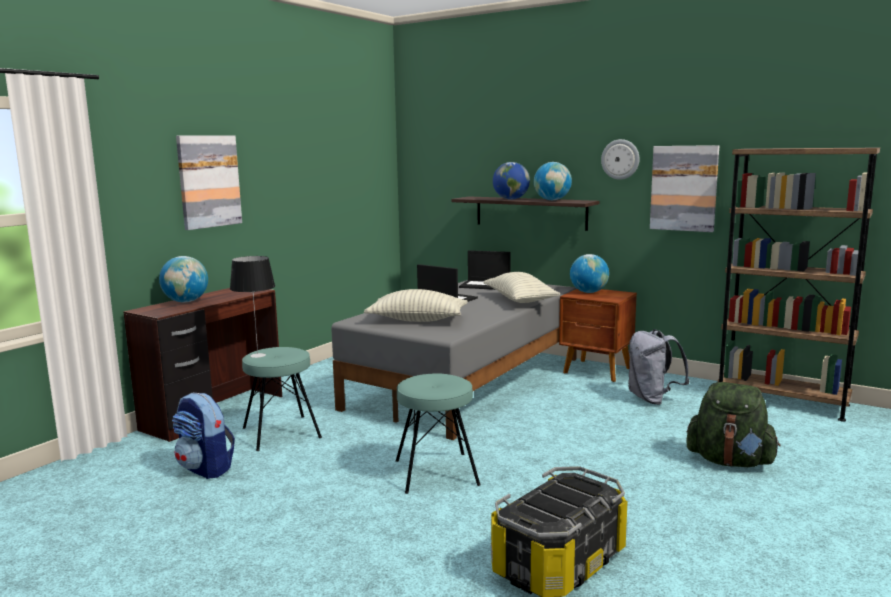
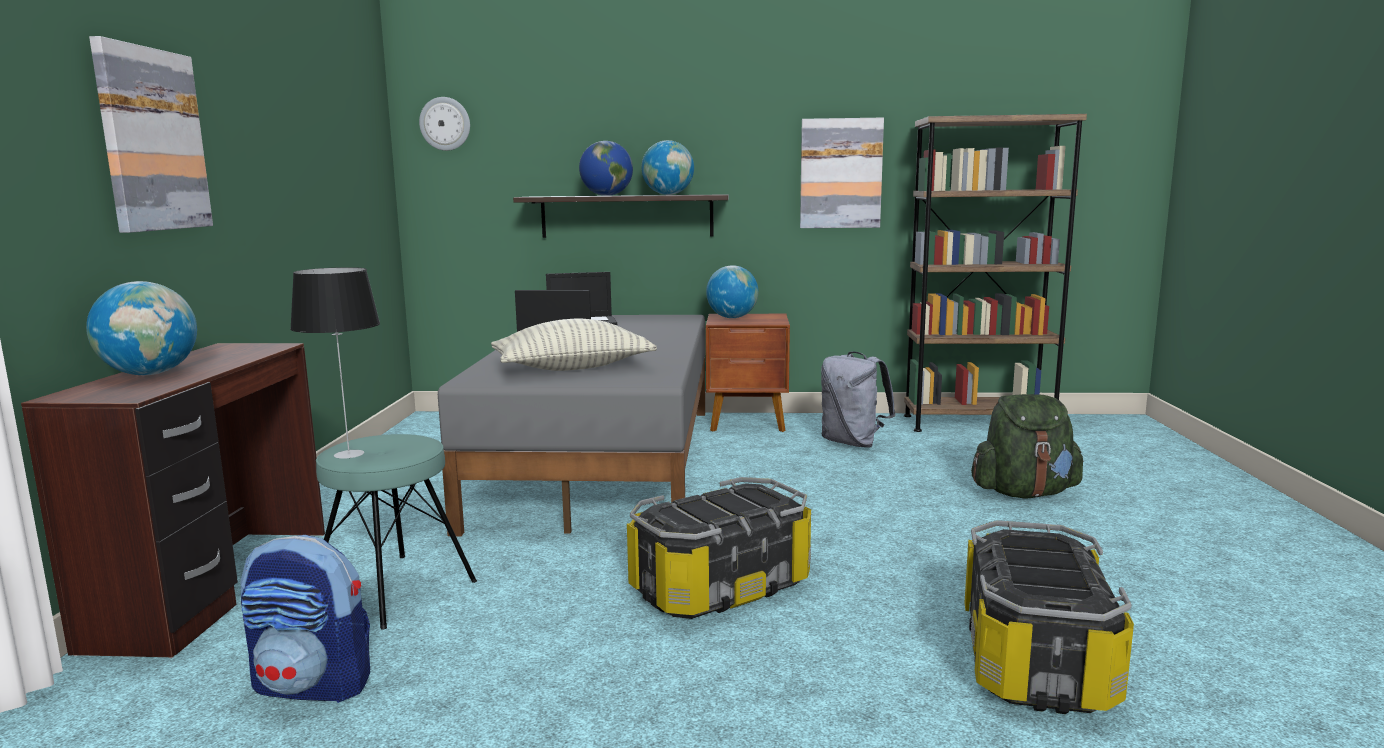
camera: 30 degrees left, 0 degrees up
turquoise stool [396,374,481,494] -> storage box [627,477,811,619]
pillow [483,272,560,303] -> none
wall clock [601,139,640,180] -> wall clock moved to [419,97,470,151]

